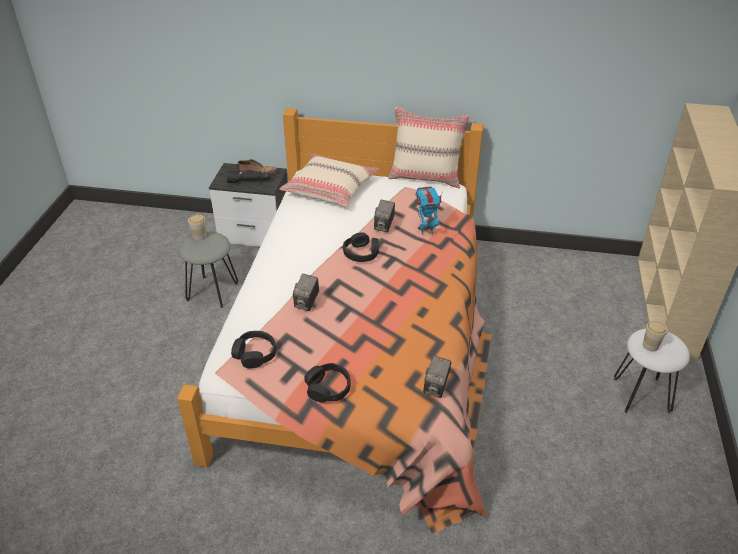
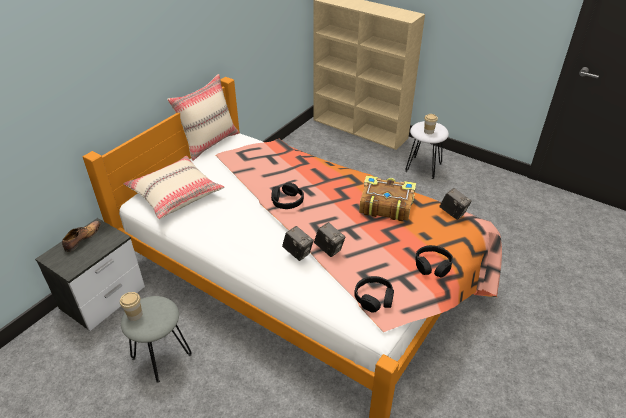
camera: 65 degrees left, 0 degrees up
black flashlight [226,170,270,183] -> none
camera [374,200,395,232] -> camera moved to [282,226,314,261]
toy robot [415,186,443,234] -> none
none -> book [359,175,416,221]

